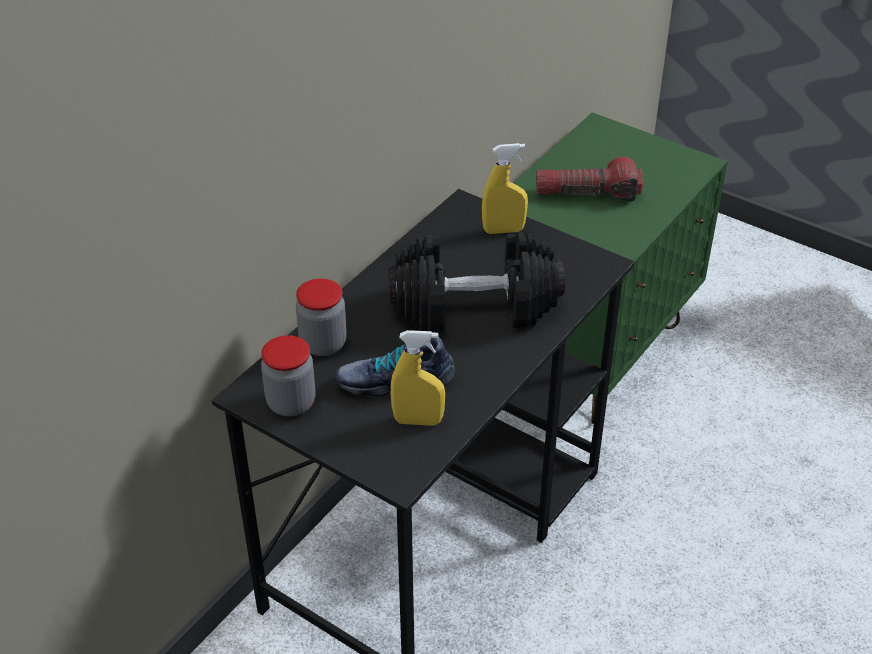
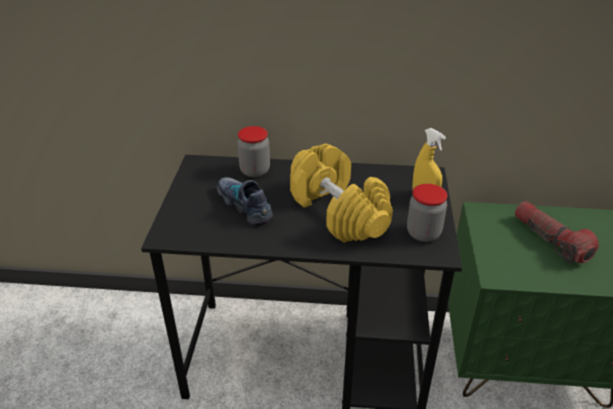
camera: 60 degrees right, 5 degrees down
jar [261,335,316,416] -> jar moved to [407,184,447,242]
black dumbbell [389,232,565,331] -> yellow dumbbell [290,144,393,243]
yellow spray bottle [391,330,445,426] -> none

